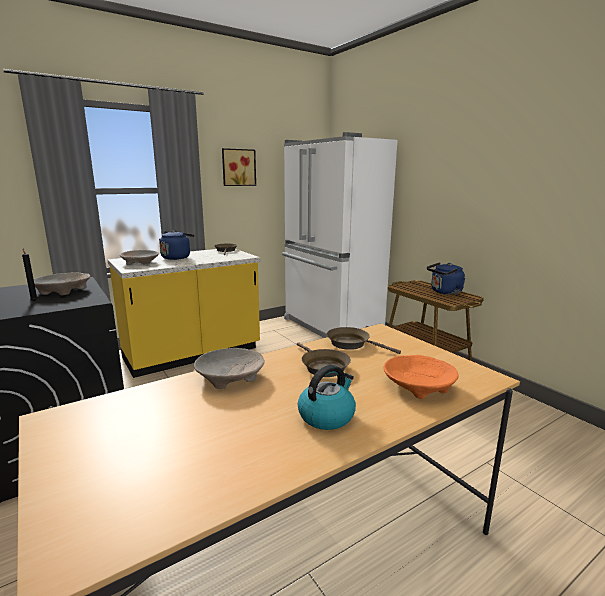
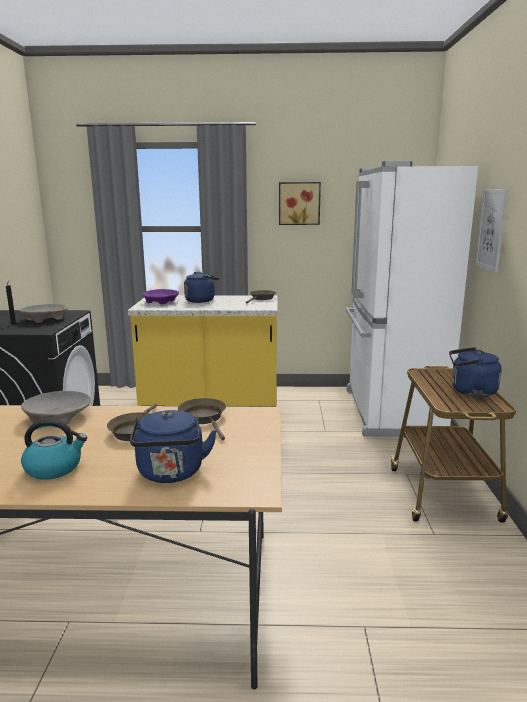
camera: 35 degrees right, 0 degrees up
beige bowl [120,250,159,265] -> purple bowl [142,289,179,304]
orange bowl [384,355,459,399] -> blue kettle [130,410,217,483]
none -> picture [475,189,508,273]

